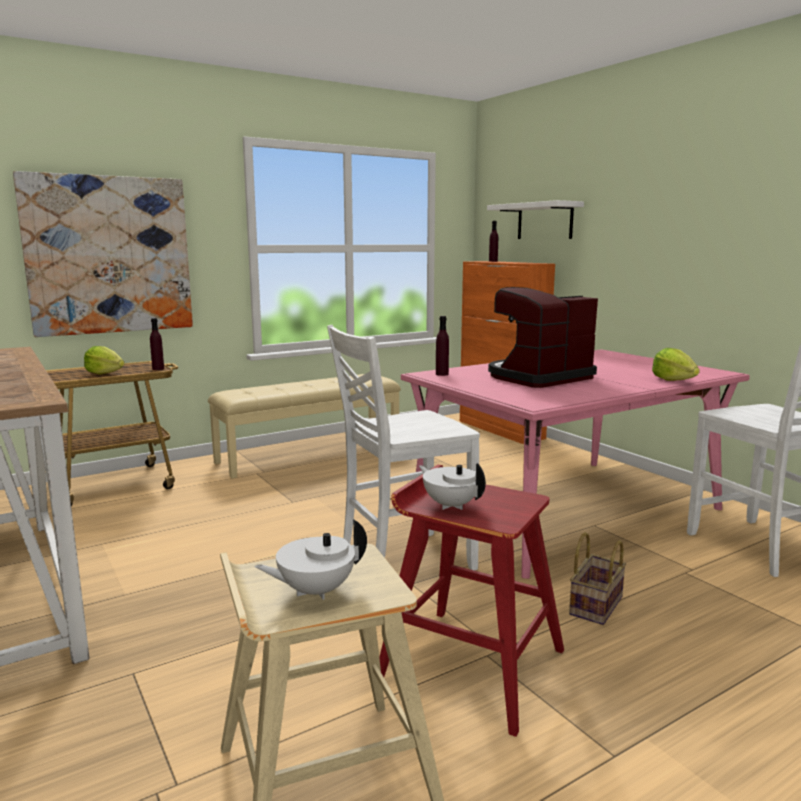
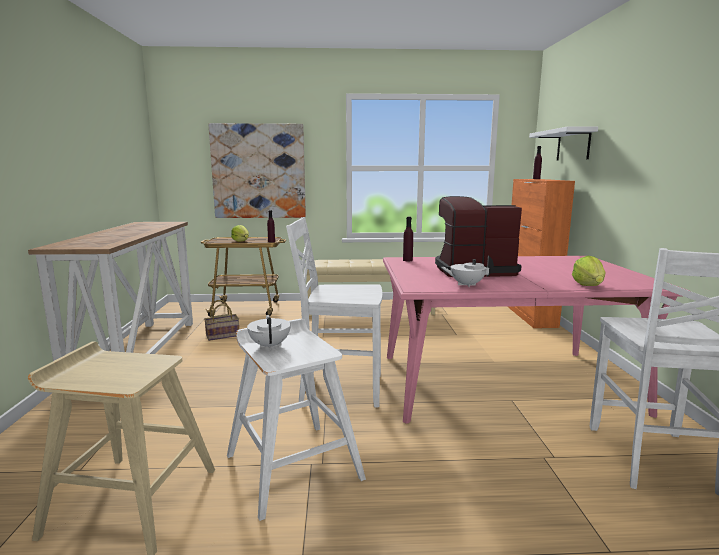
camera: 30 degrees right, 0 degrees up
white teapot [254,519,367,600] -> white teapot moved to [441,255,494,287]
red stool [379,465,564,737] -> white stool [227,319,366,521]
basket [569,532,626,625] -> basket moved to [204,300,239,341]

